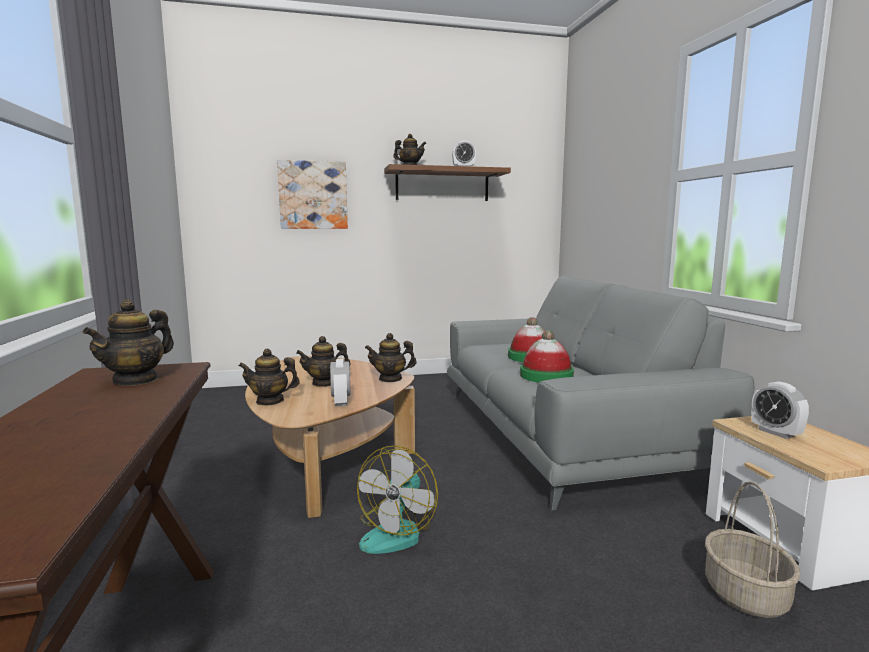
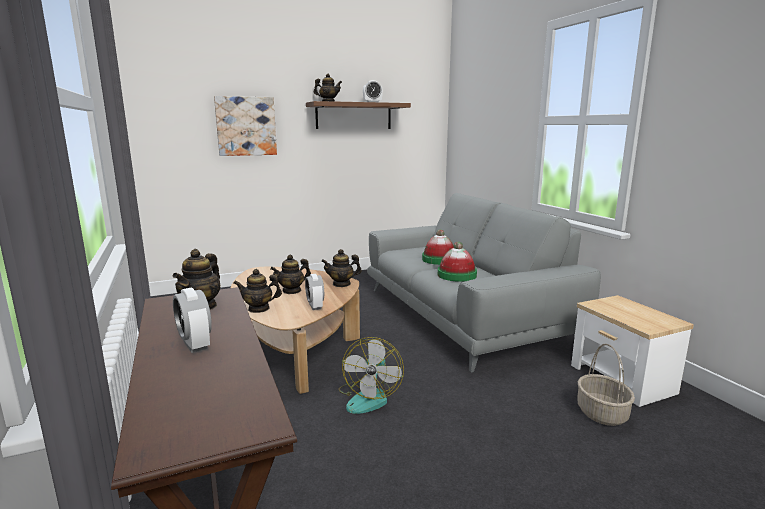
camera: 10 degrees left, 5 degrees up
alarm clock [751,382,809,439] -> alarm clock moved to [173,287,212,353]

